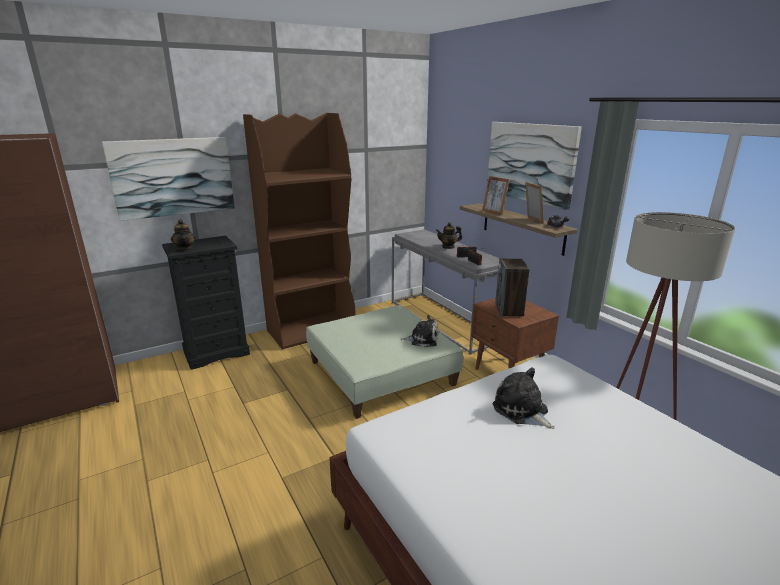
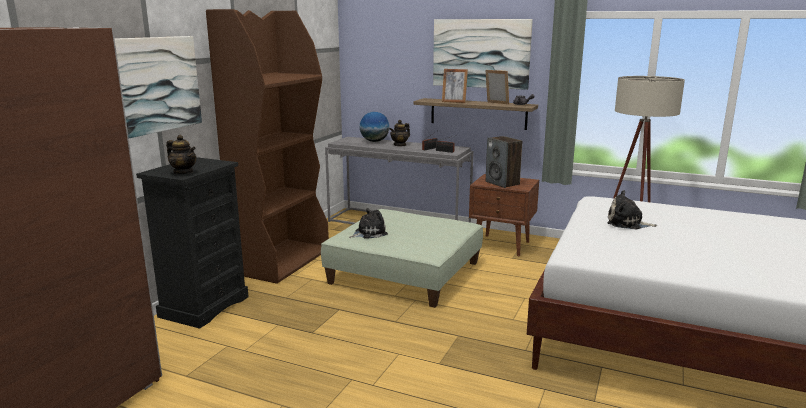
camera: 35 degrees left, 5 degrees down
plush toy [400,315,438,347] -> plush toy moved to [349,208,388,239]
none -> globe [360,112,389,142]

